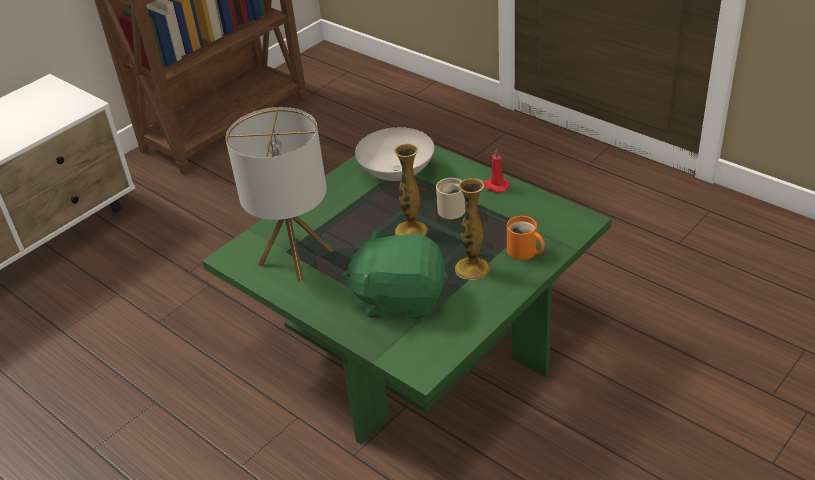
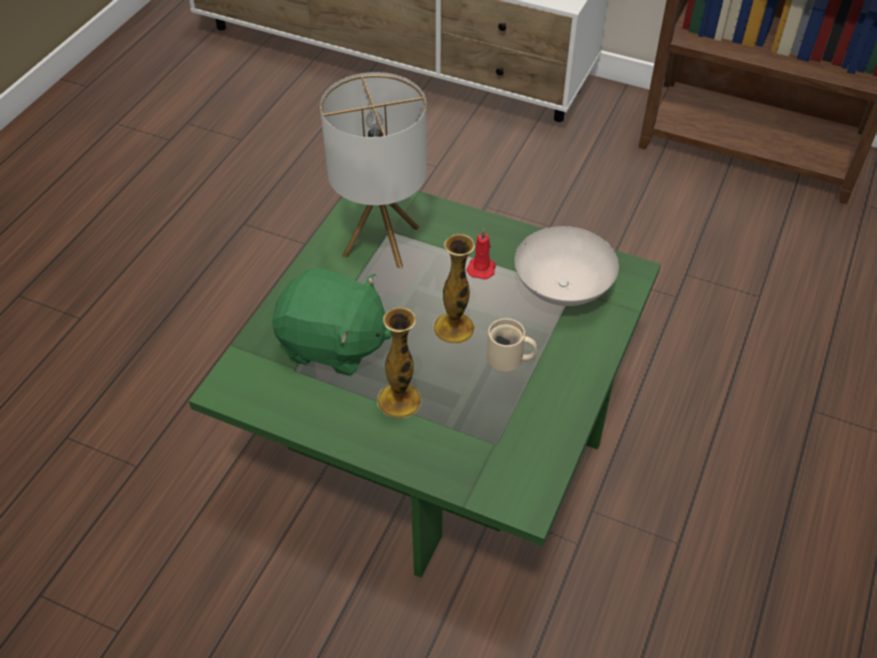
camera: 70 degrees right, 10 degrees up
green plush toy [342,230,448,319] -> green plush toy turned 120 degrees clockwise [272,268,392,376]
red candle [483,149,510,193] -> red candle moved to [466,228,496,279]
orange mug [507,216,545,260] -> none

